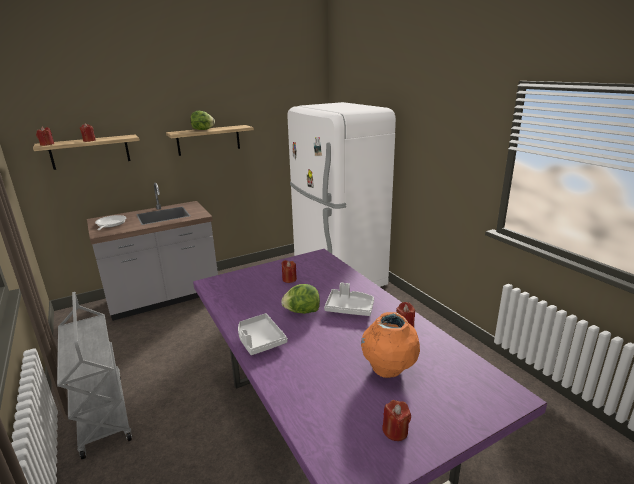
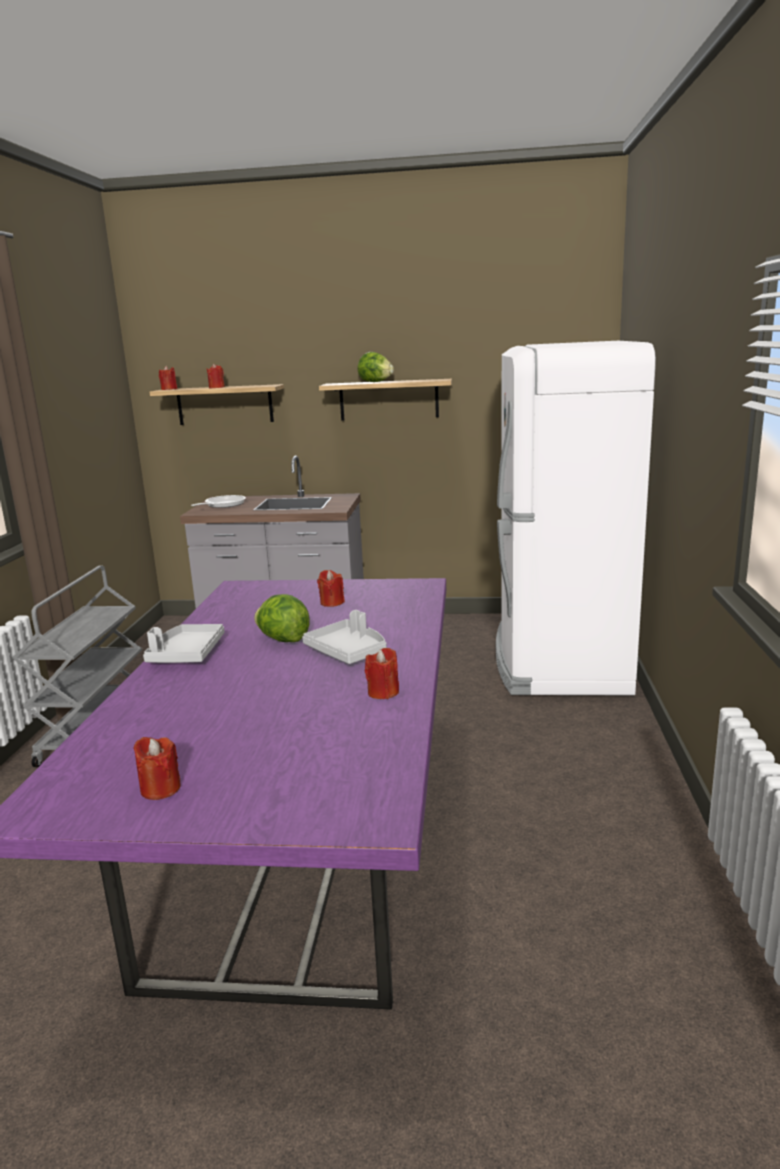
camera: 35 degrees right, 5 degrees down
orange vase [361,312,420,378] -> none

